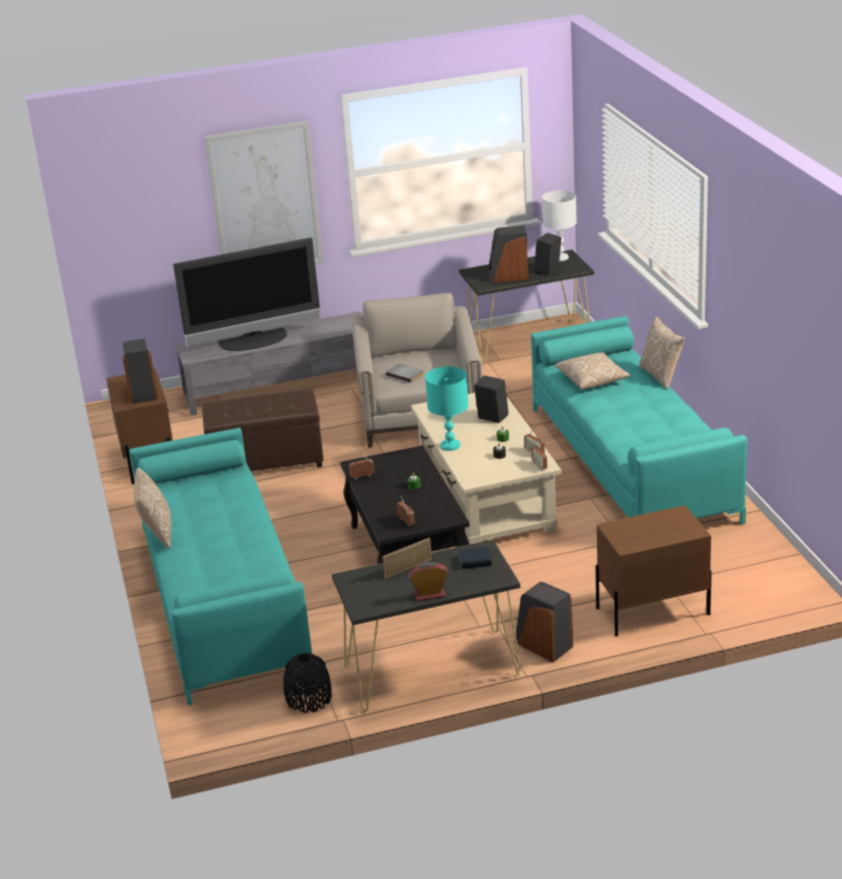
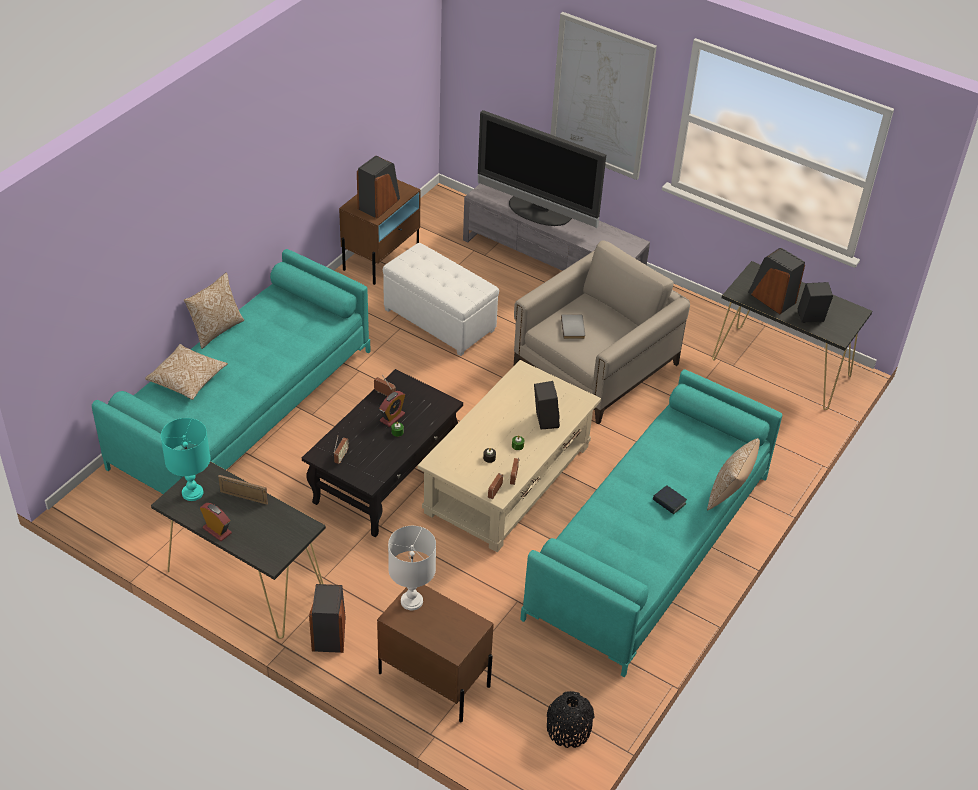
camera: 45 degrees right, 15 degrees up
brown ottoman [202,389,324,471] -> white ottoman [383,243,499,356]
black vase [283,653,331,713] -> black vase moved to [547,691,594,748]
turquoise table lamp [425,366,468,451] -> turquoise table lamp moved to [161,418,210,501]
book [459,547,492,569] -> book moved to [653,485,687,514]
white table lamp [542,190,577,261] -> white table lamp moved to [388,526,436,610]
pillow [555,352,631,389] -> pillow moved to [145,344,228,400]
none -> alarm clock [379,391,405,427]

